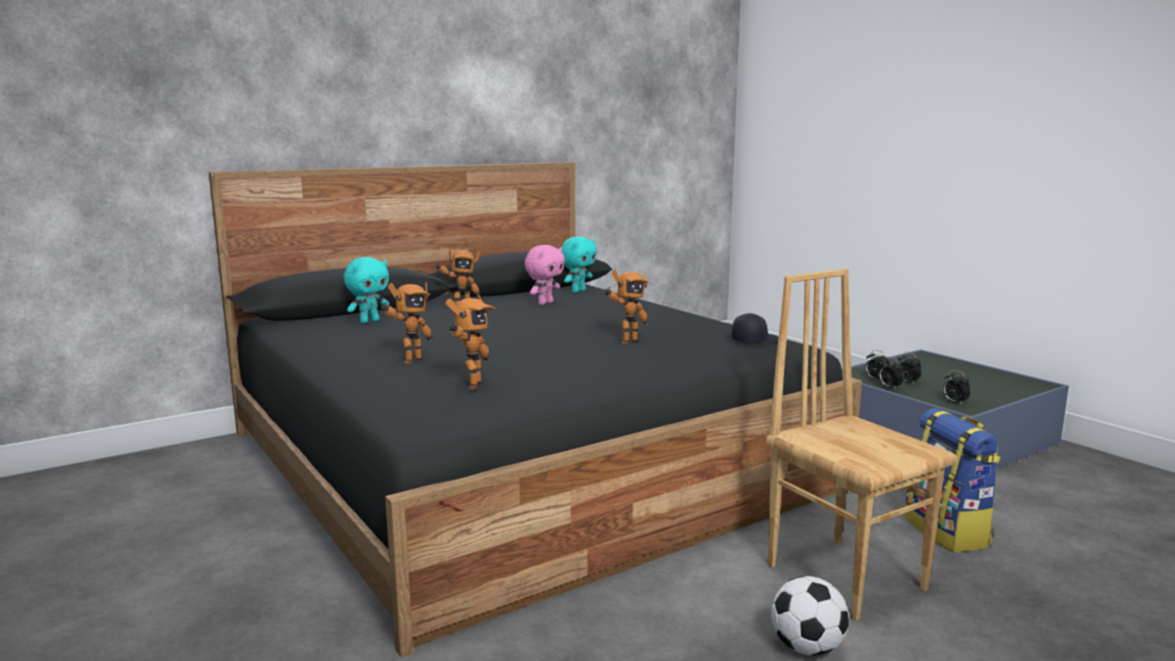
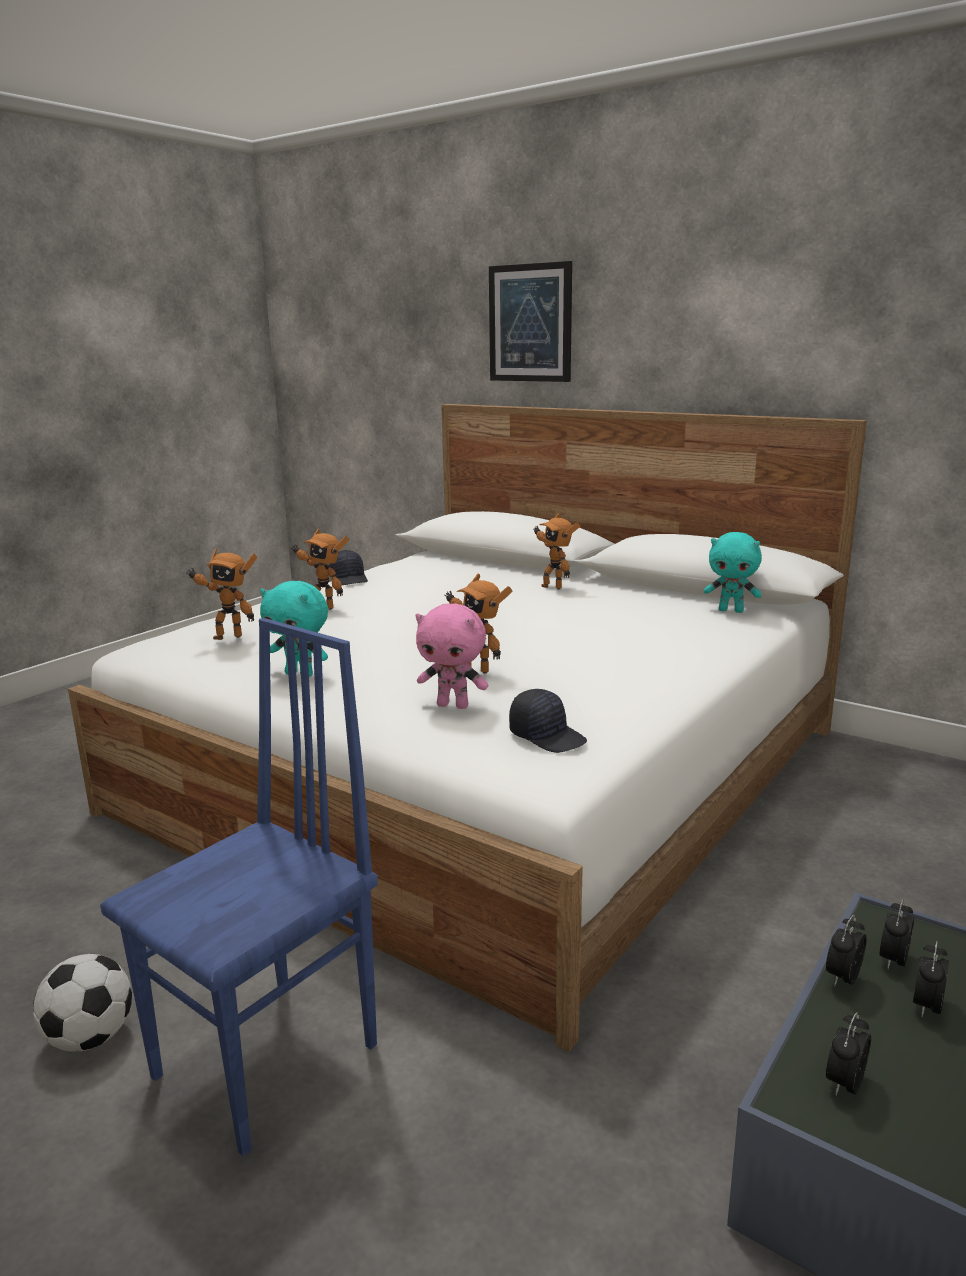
camera: 70 degrees right, 5 degrees up
black bed [209,162,862,657] -> white bed [68,404,867,1052]
turquoise plush toy [343,257,389,324] -> turquoise plush toy moved to [260,581,328,677]
pink plush toy [524,245,565,305] -> pink plush toy moved to [415,603,488,709]
brown chair [766,269,957,621] -> blue chair [100,618,378,1156]
backpack [904,408,1001,552] -> none
none -> black cap [329,550,368,585]
none -> picture [489,261,572,382]

